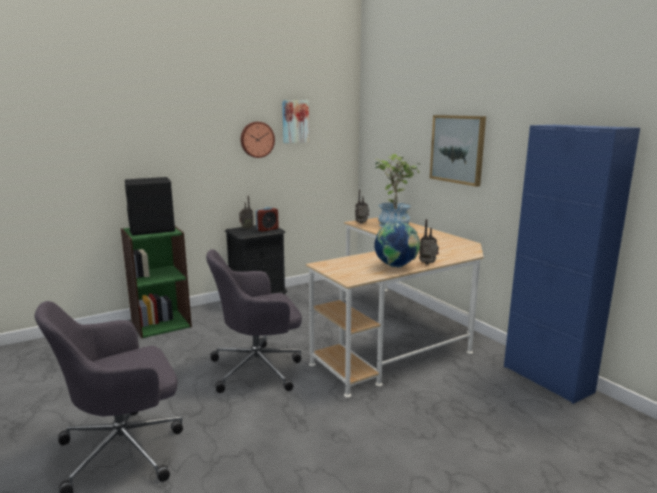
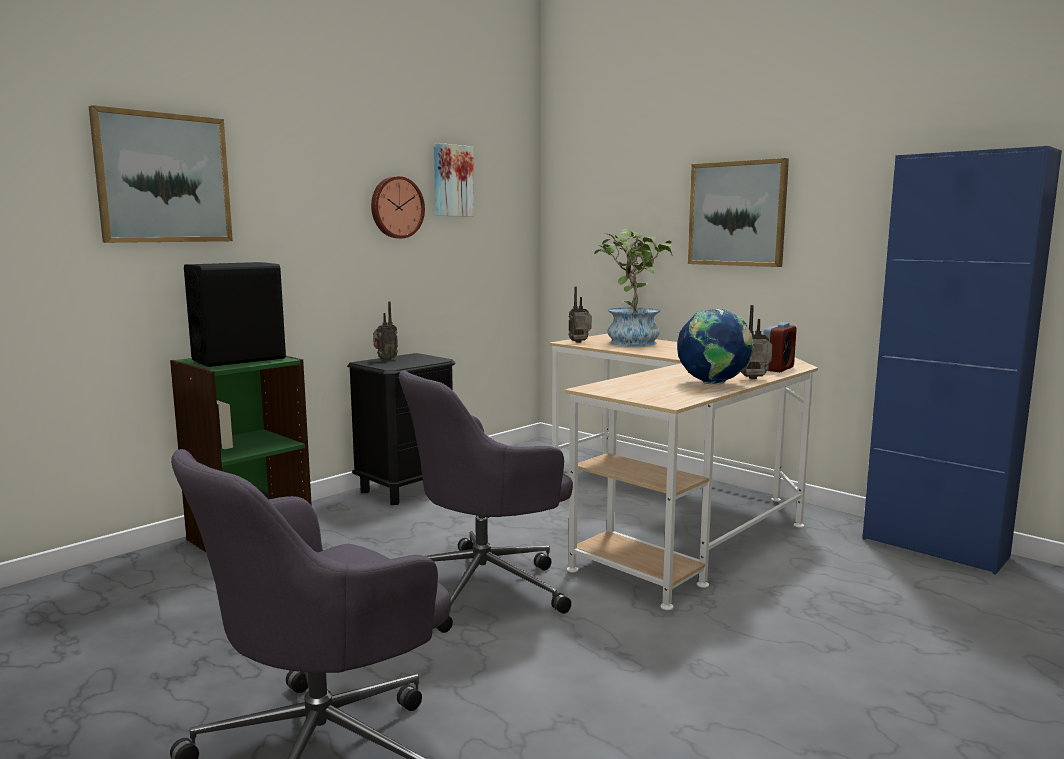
camera: 15 degrees left, 5 degrees down
alarm clock [256,207,279,232] -> alarm clock moved to [763,322,796,372]
none -> picture [89,105,233,243]

